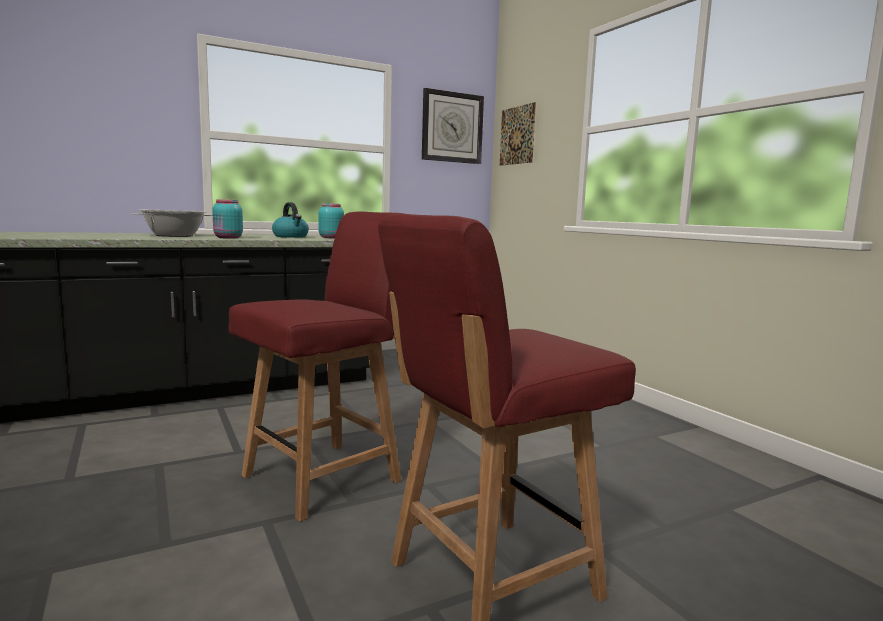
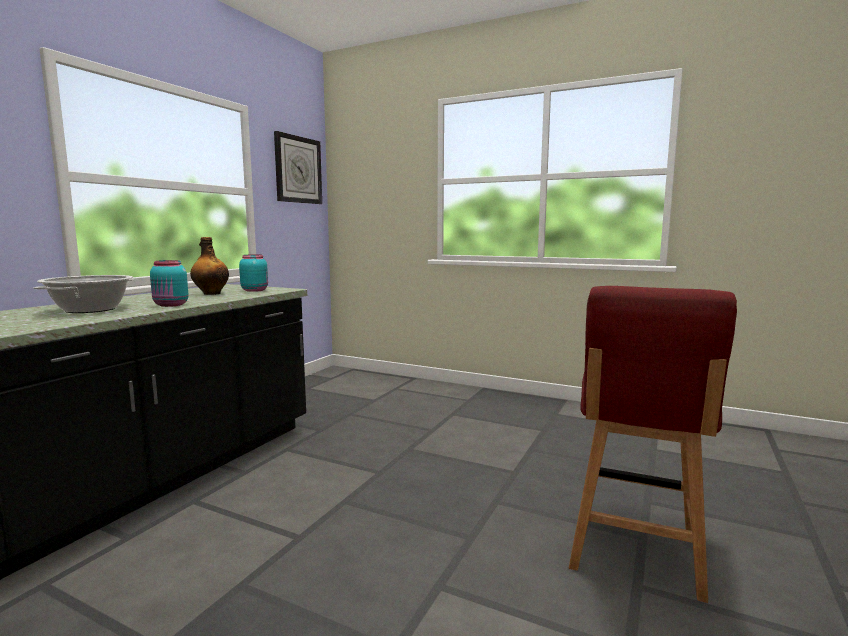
camera: 35 degrees left, 0 degrees up
red chair [228,211,404,522] -> none
kettle [272,202,309,238] -> bottle [190,237,229,295]
picture [500,102,536,166] -> none

